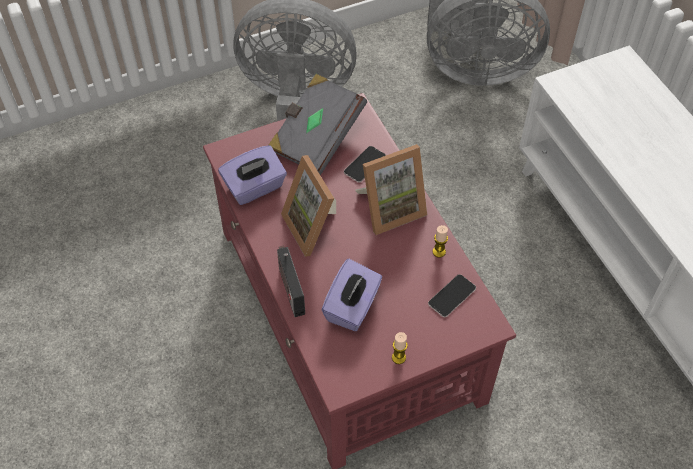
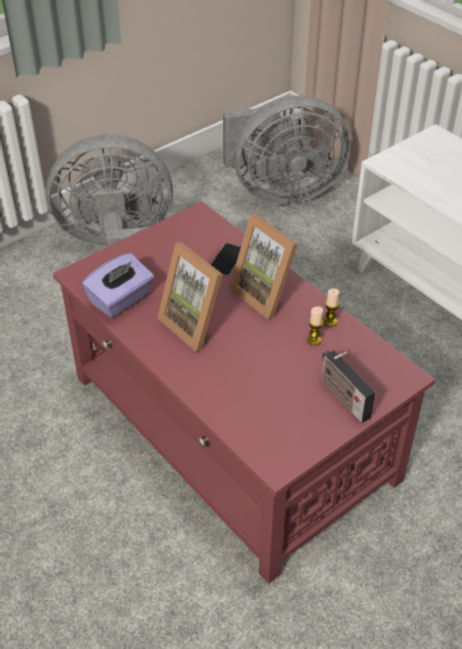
camera: 15 degrees left, 10 degrees down
grey book [269,74,367,175] -> none
radio [277,246,305,317] -> radio moved to [322,350,376,423]
purple tissue box [321,259,382,331] -> none
picture frame [355,144,427,235] -> picture frame turned 90 degrees clockwise [229,214,298,320]
candle [392,332,408,364] -> candle moved to [307,306,323,345]
phone [428,274,476,317] -> none

